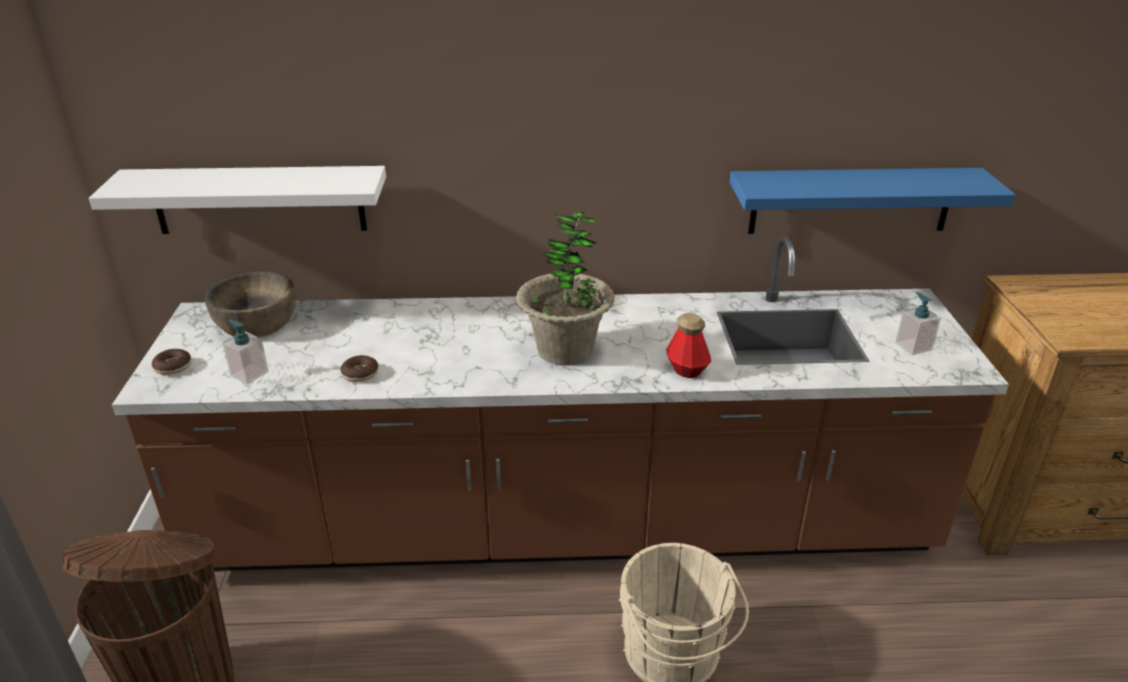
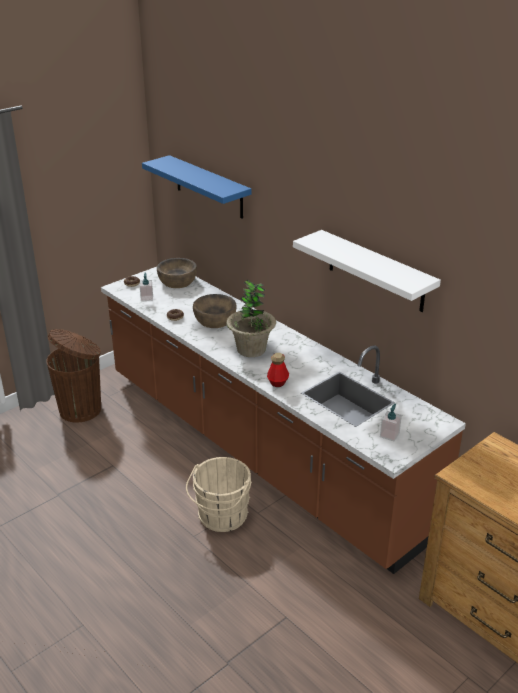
camera: 50 degrees right, 0 degrees up
white shelf [89,166,386,234] -> white shelf moved to [293,230,441,312]
blue shelf [729,168,1016,234] -> blue shelf moved to [142,155,252,219]
none -> brown bowl [193,294,237,328]

